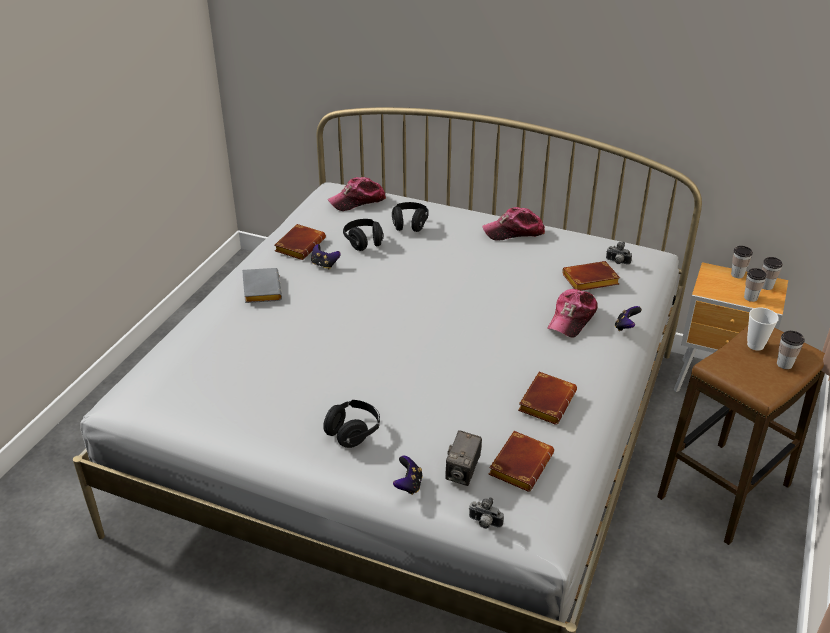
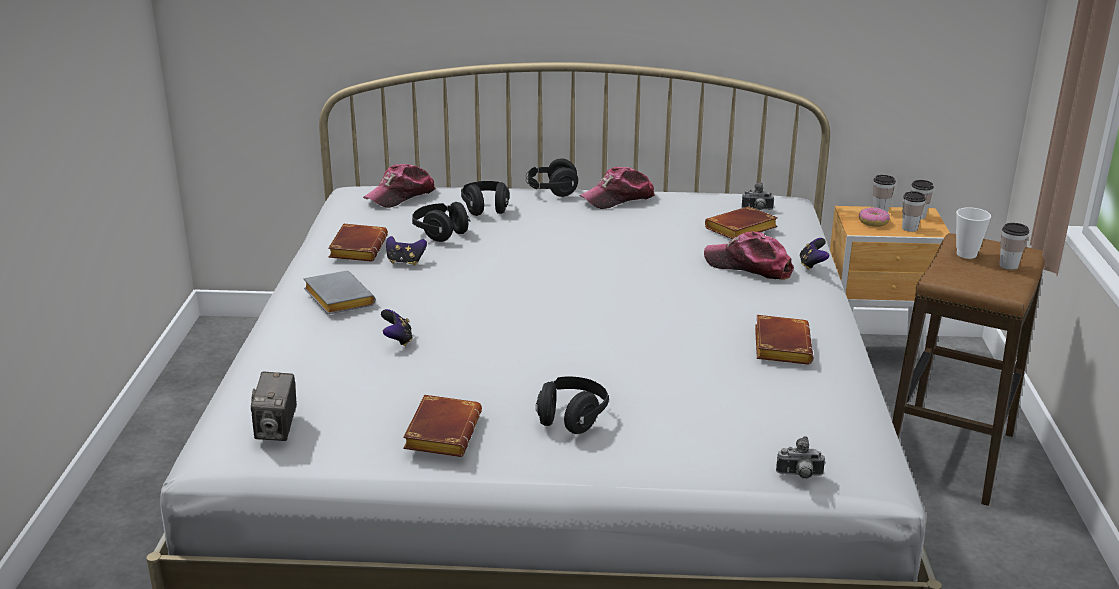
camera: 20 degrees left, 10 degrees down
game controller [393,456,423,495] -> game controller moved to [381,309,413,346]
camera [445,430,482,486] -> camera moved to [251,372,297,441]
brown book [488,431,554,492] -> brown book moved to [403,395,482,457]
cap [547,289,598,338] -> cap turned 105 degrees clockwise [704,232,794,280]
none -> black headphones [526,158,578,197]
none -> donut [859,207,890,227]

